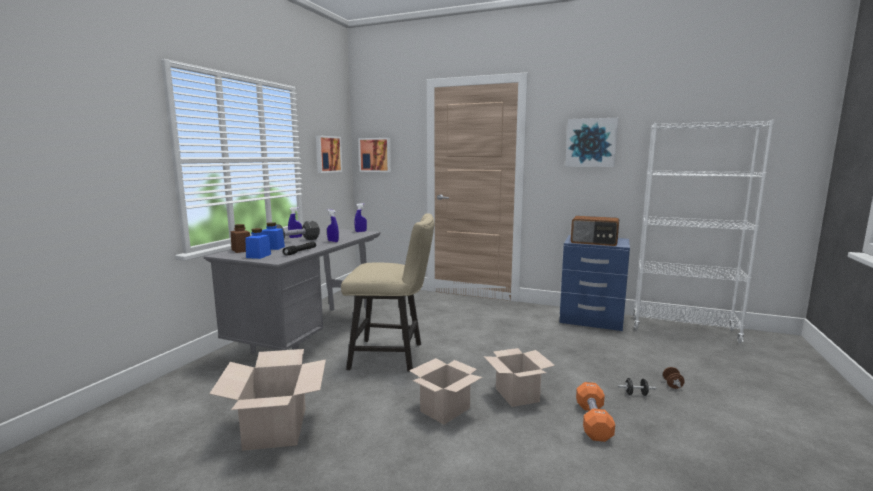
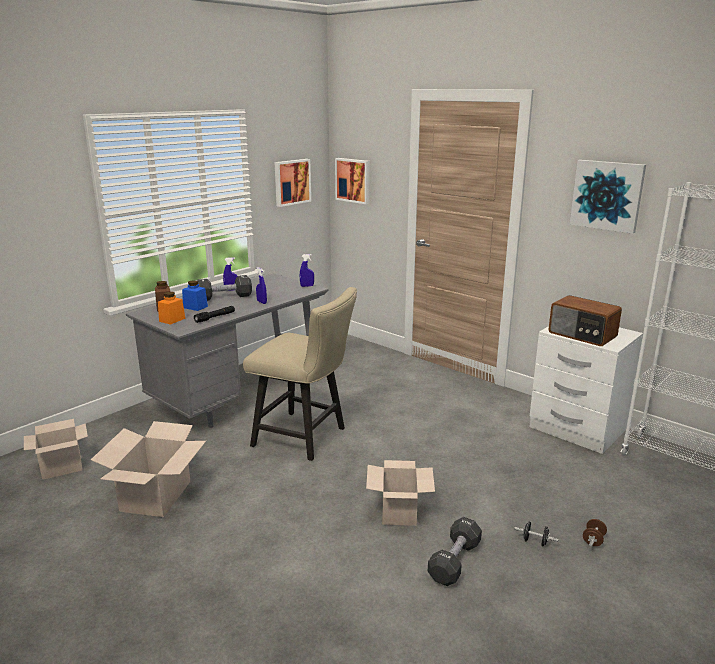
camera: 20 degrees right, 10 degrees up
blue jar [245,228,271,259] -> orange jar [158,292,185,325]
cardboard box [409,358,483,425] -> cardboard box moved to [24,419,88,480]
blue nightstand [559,235,630,331] -> white nightstand [530,326,643,454]
orange dumbbell [576,382,615,442] -> black dumbbell [428,517,482,586]

